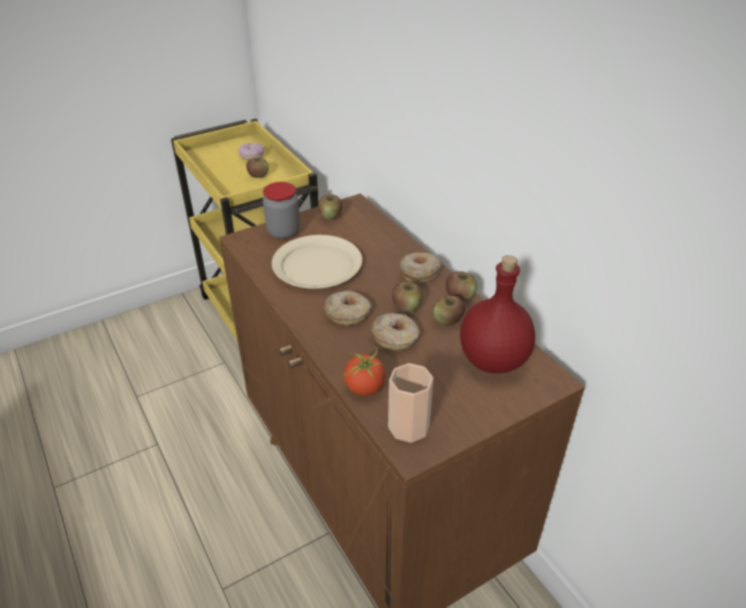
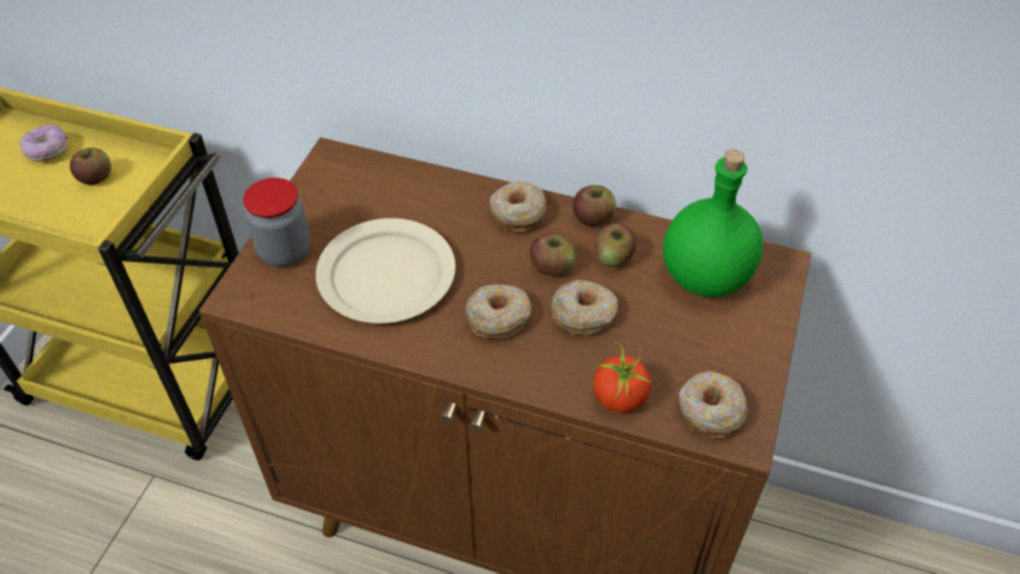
camera: 40 degrees left, 10 degrees up
apple [318,194,342,220] -> none
cup [388,363,434,443] -> donut [679,371,748,439]
red bottle [460,255,535,373] -> green bottle [663,150,763,298]

